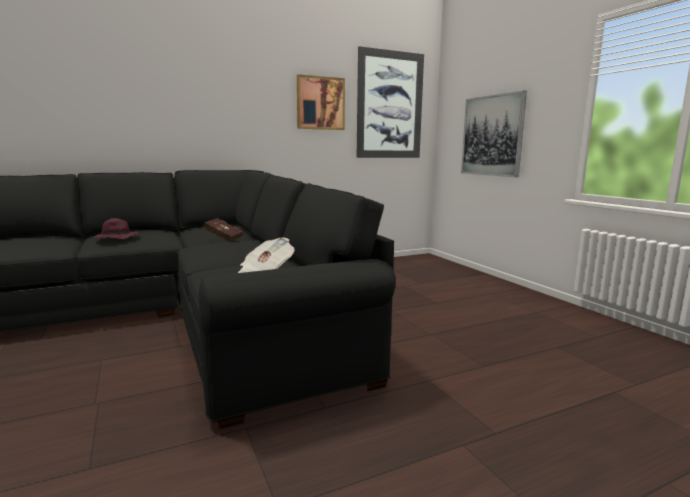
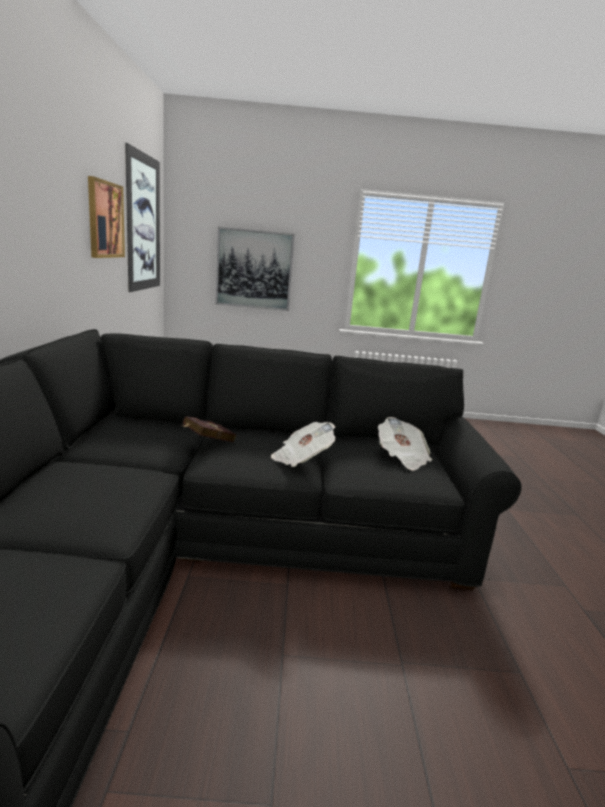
camera: 65 degrees left, 5 degrees up
purple hat [93,218,139,239] -> none
none -> newspaper [271,422,336,467]

